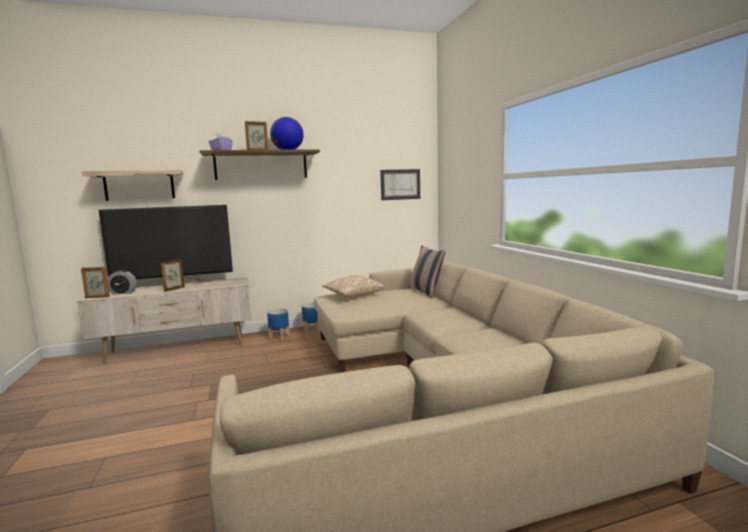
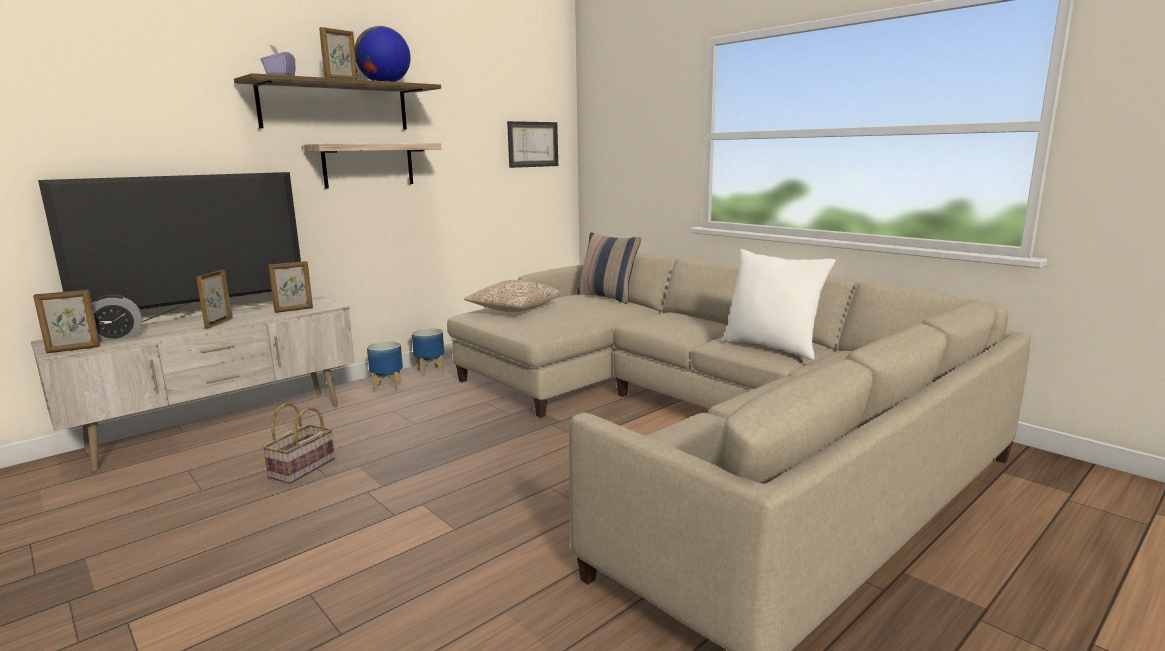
camera: 25 degrees left, 5 degrees up
shelf [81,170,183,201] -> shelf moved to [304,143,442,188]
none -> basket [262,403,335,484]
none -> picture frame [268,261,313,313]
none -> white pillow [722,249,836,360]

